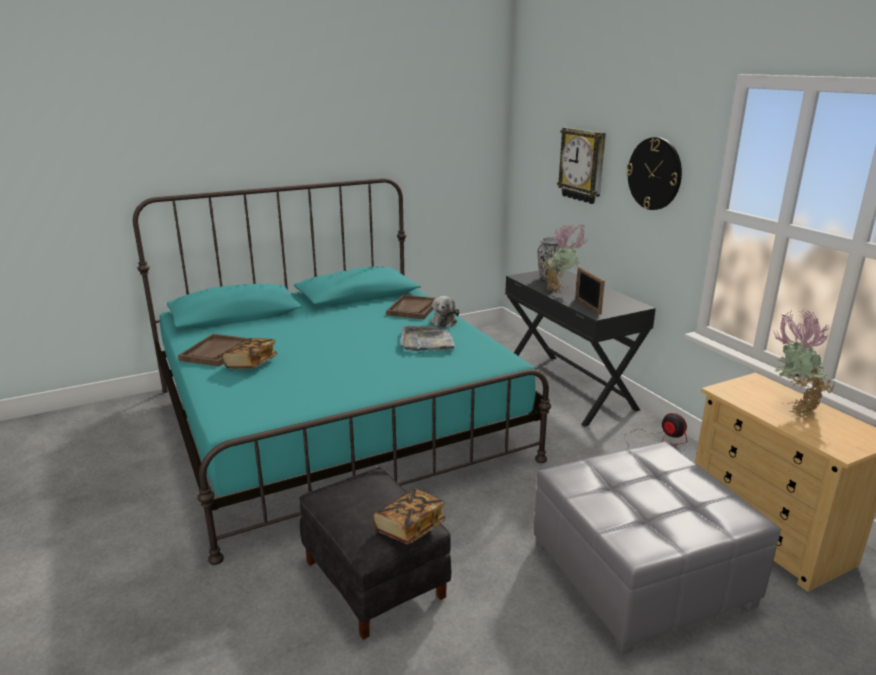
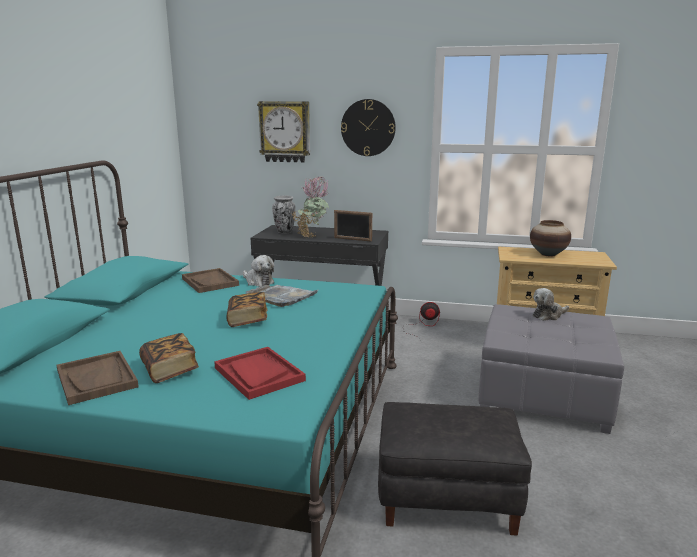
camera: 50 degrees left, 5 degrees down
book [374,488,446,545] -> book moved to [226,292,268,327]
potted plant [773,308,834,416] -> vase [530,220,571,256]
none -> red tray [214,347,306,400]
none -> plush toy [532,288,569,321]

